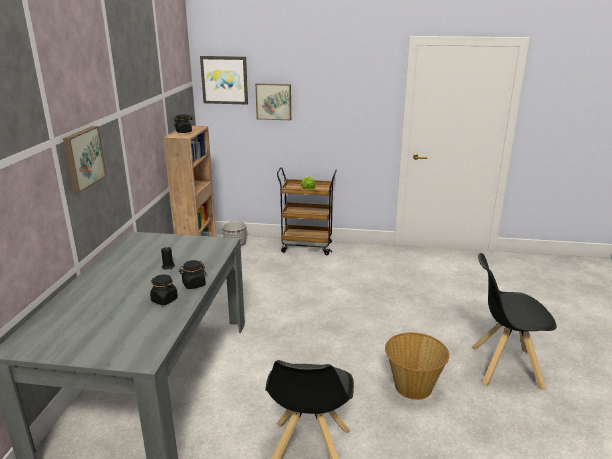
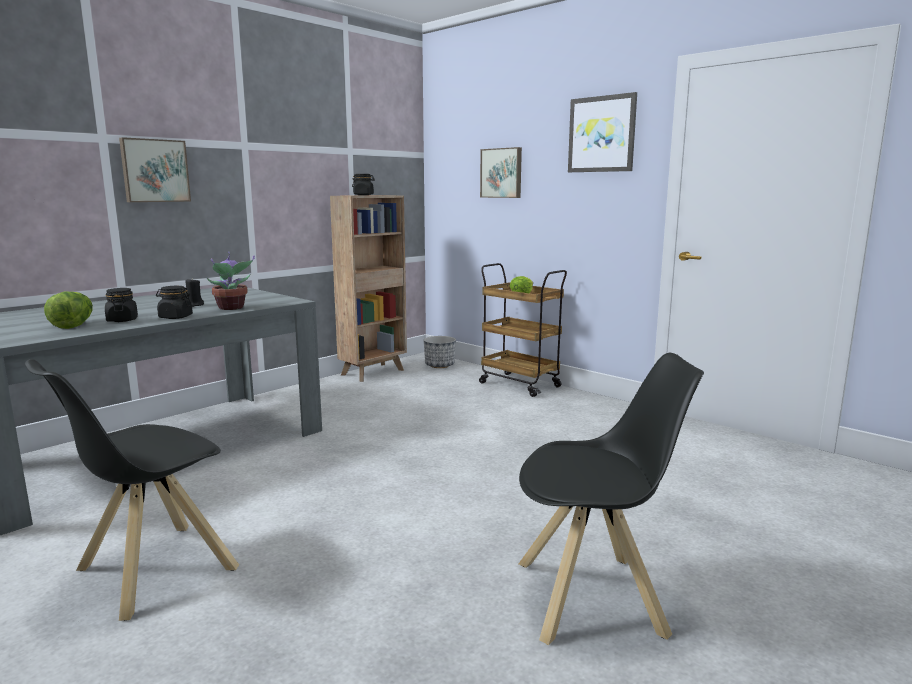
camera: 35 degrees right, 10 degrees down
picture [200,56,248,105] -> picture moved to [568,92,637,172]
basket [385,333,449,400] -> none
black chair [471,253,556,390] -> black chair turned 135 degrees clockwise [519,353,704,645]
none -> lettuce [44,292,93,329]
none -> potted plant [206,251,255,310]

